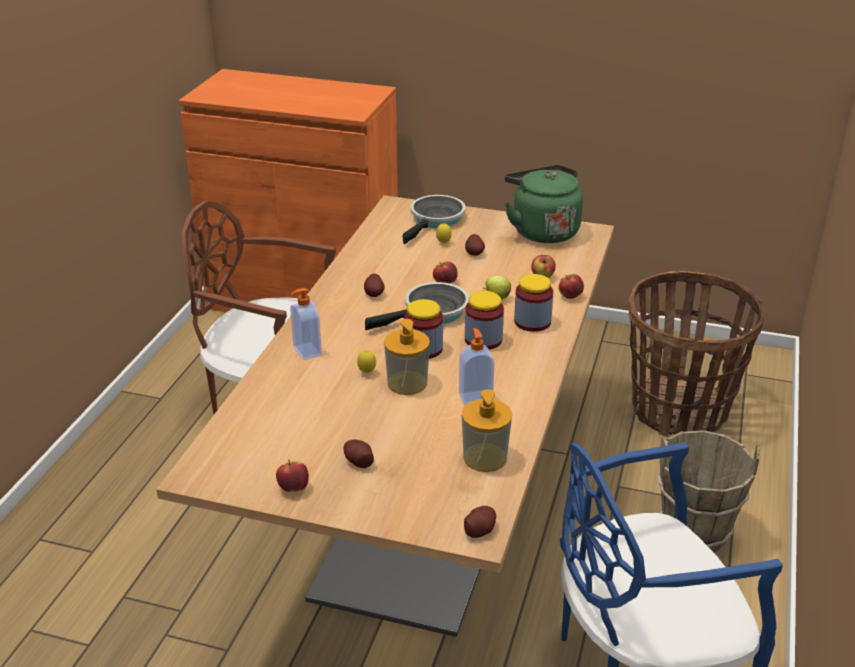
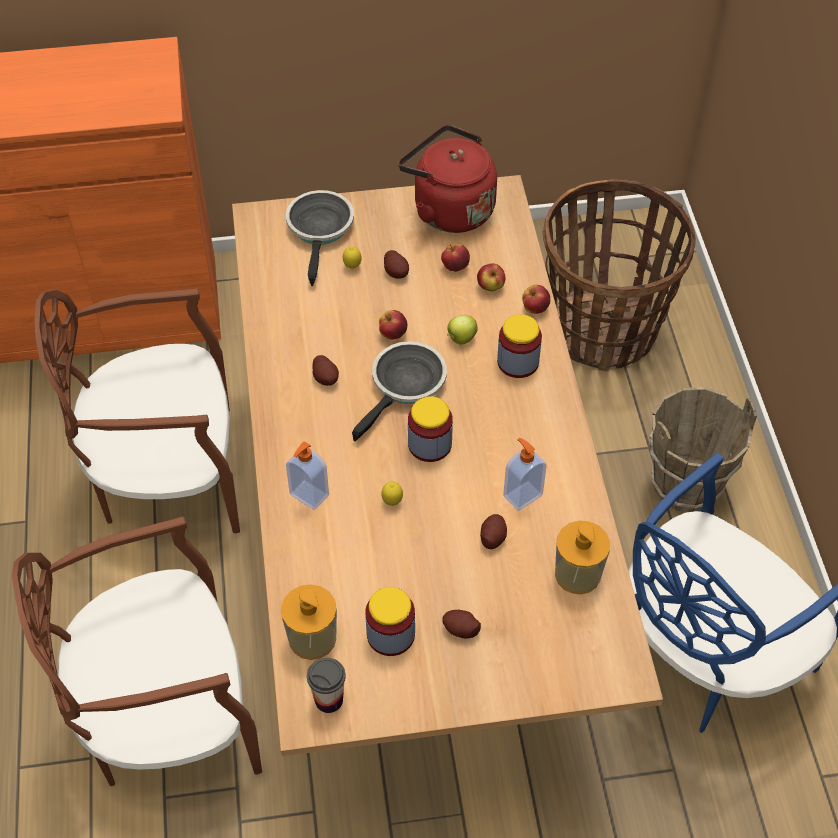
camera: 25 degrees left, 20 degrees up
apple [276,459,309,492] -> apple moved to [441,244,470,272]
soap dispenser [384,319,430,395] -> soap dispenser moved to [281,584,337,660]
potato [464,506,496,538] -> potato moved to [480,514,507,549]
jar [465,291,504,350] -> jar moved to [365,587,415,656]
green kettle [505,165,583,243] -> red kettle [398,125,497,233]
none -> brown chair [12,516,262,786]
none -> cup [307,658,346,713]

